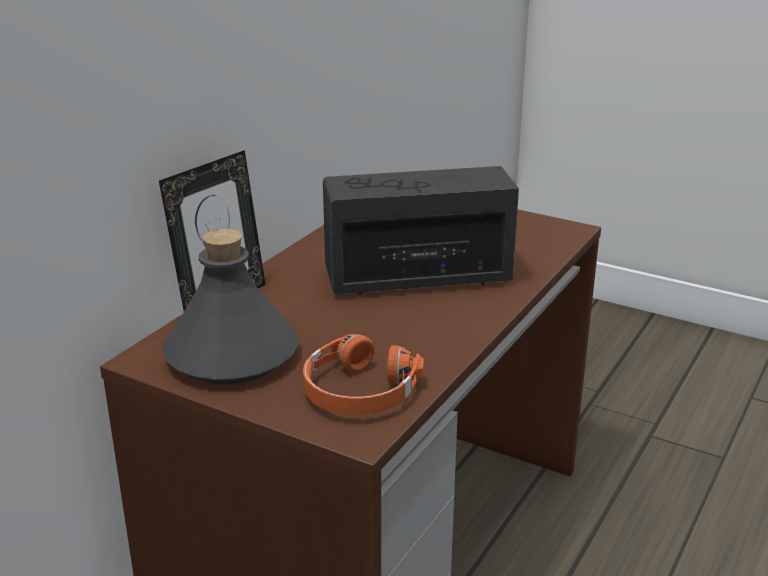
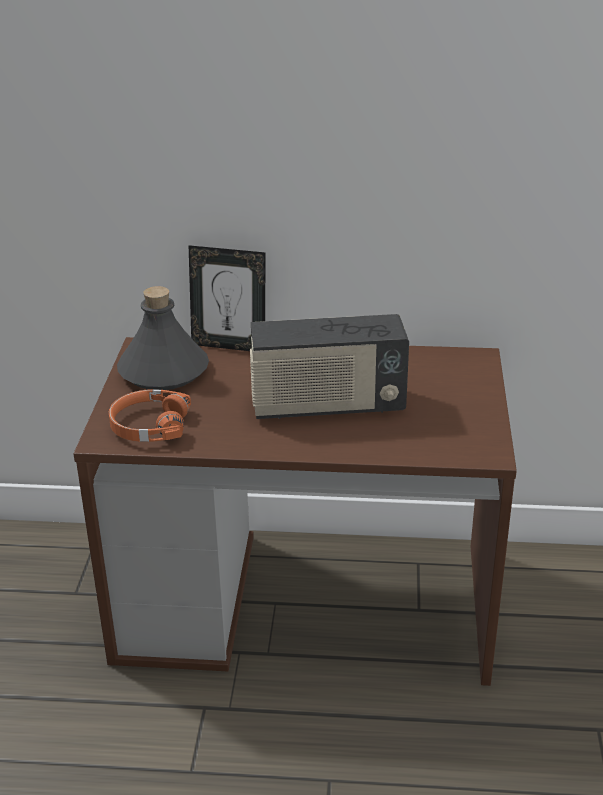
camera: 65 degrees right, 5 degrees up
radio [323,166,519,295] -> radio turned 120 degrees clockwise [250,314,409,419]

